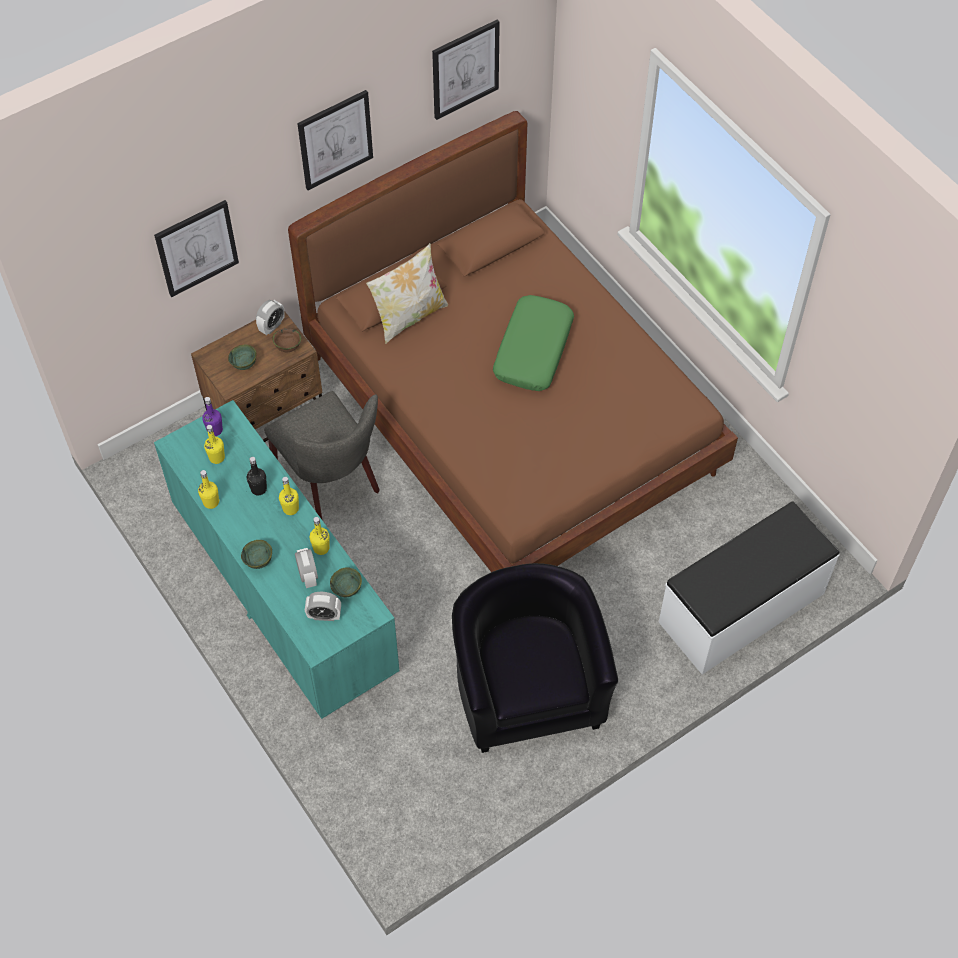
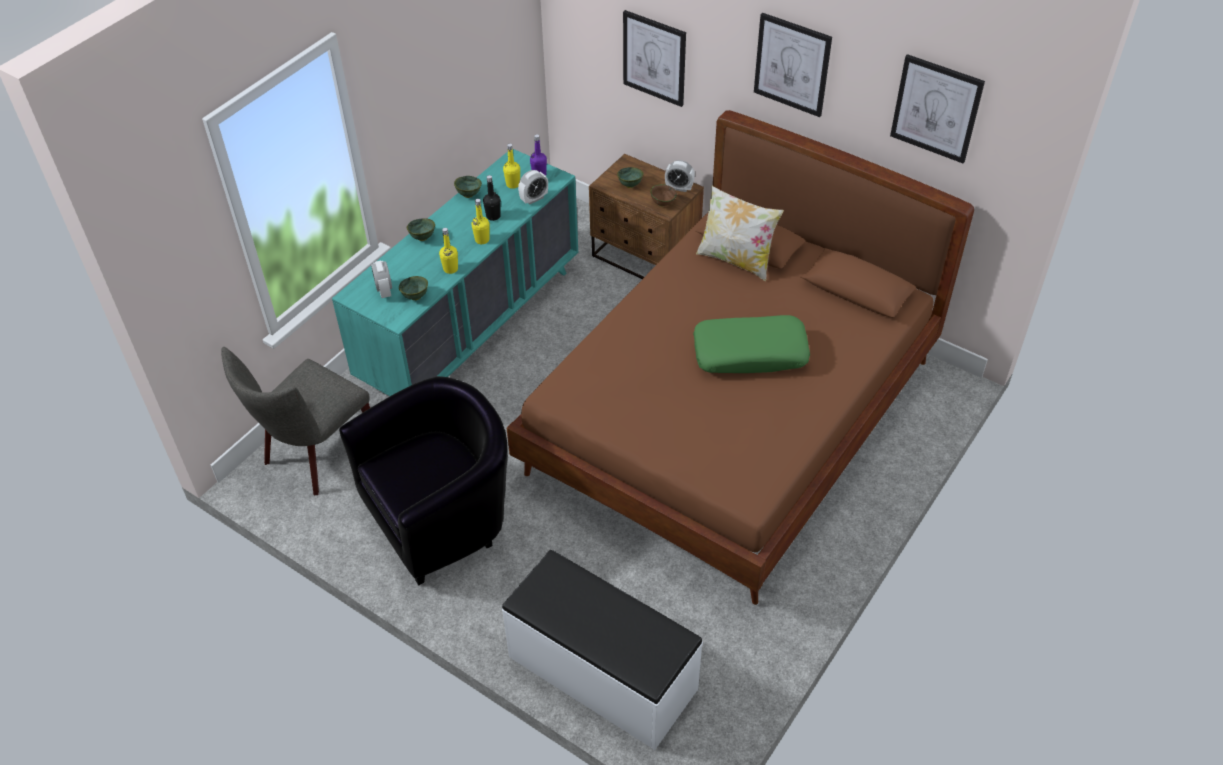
camera: 70 degrees right, 10 degrees down
yellow bottle [198,470,220,509] -> green bowl [454,176,482,198]
grey chair [264,391,380,521] -> grey chair moved to [221,347,370,495]
alarm clock [295,548,318,588] -> alarm clock moved to [518,170,548,205]

